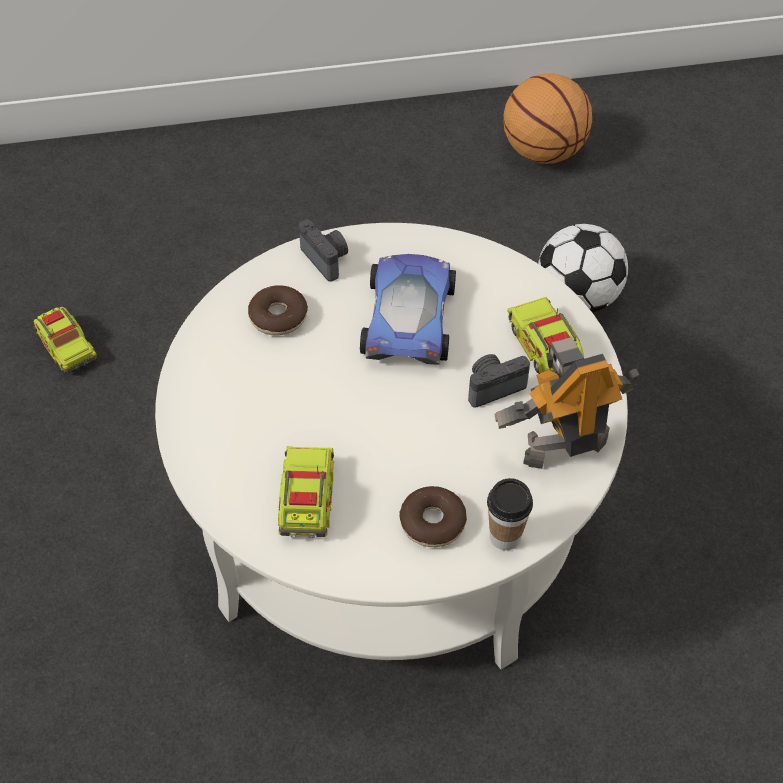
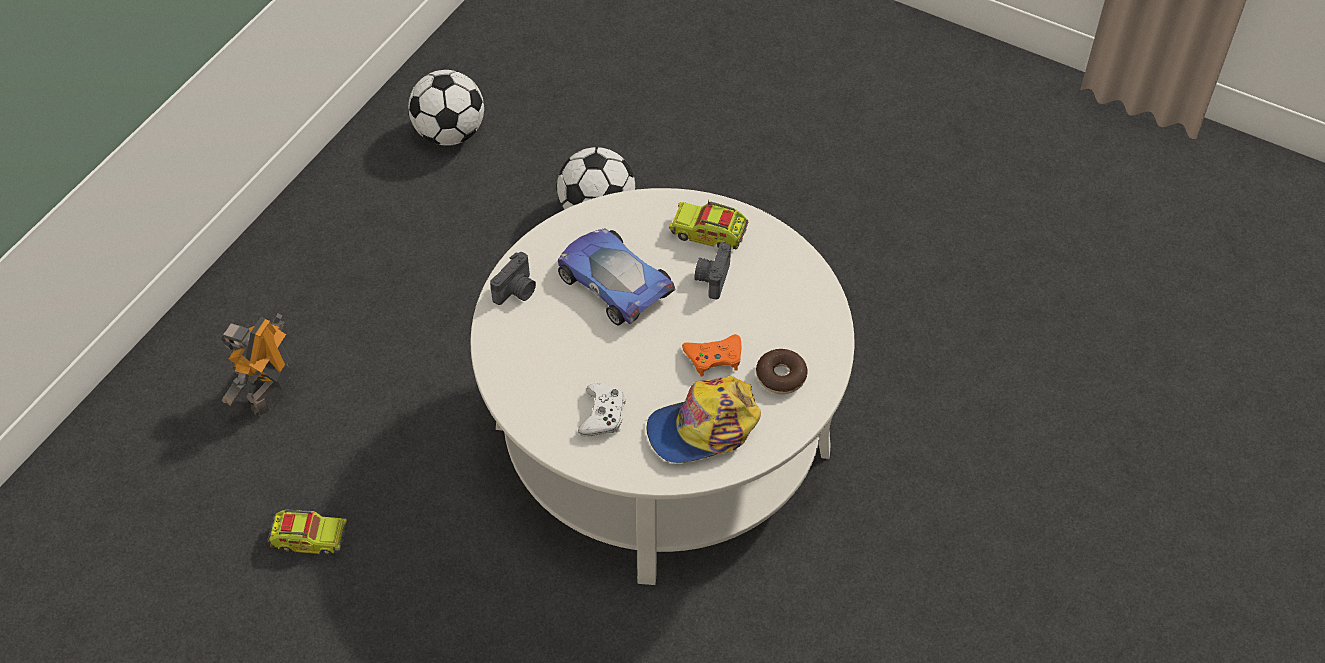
camera: 50 degrees left, 0 degrees up
donut [248,285,308,336] -> none
toy truck [278,446,334,538] -> cap [646,376,761,463]
camera [299,219,348,282] -> camera turned 120 degrees clockwise [490,252,536,305]
cup [487,478,533,550] -> none
toy robot [495,337,639,469] -> toy robot moved to [220,314,292,417]
basketball [503,73,592,164] -> football [408,70,484,146]
none -> white game controller [578,383,626,437]
none -> orange game controller [682,334,741,377]

